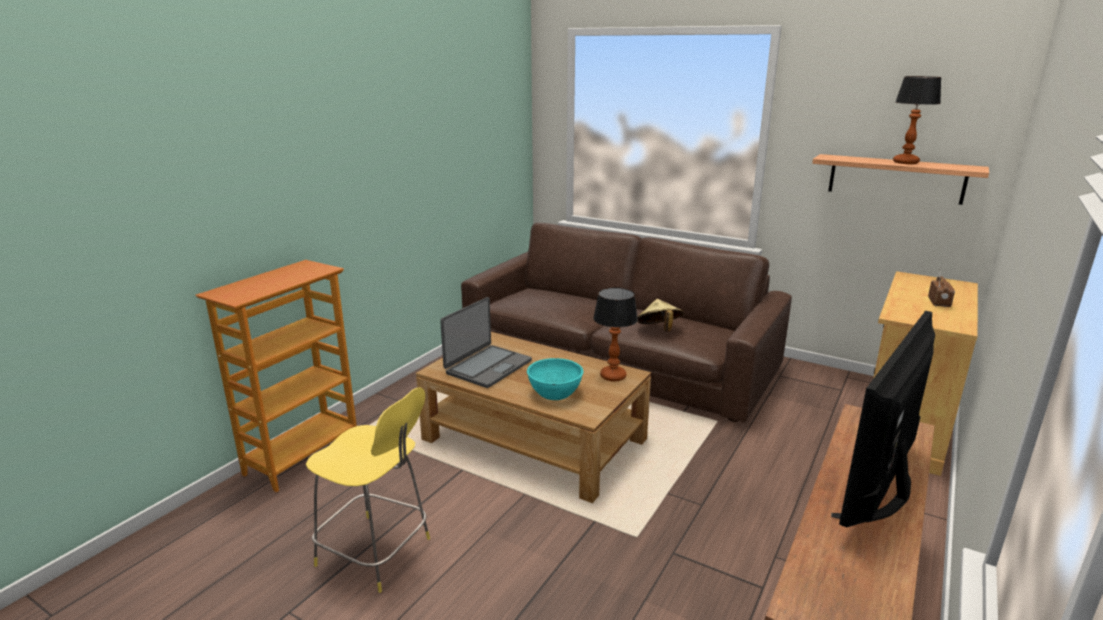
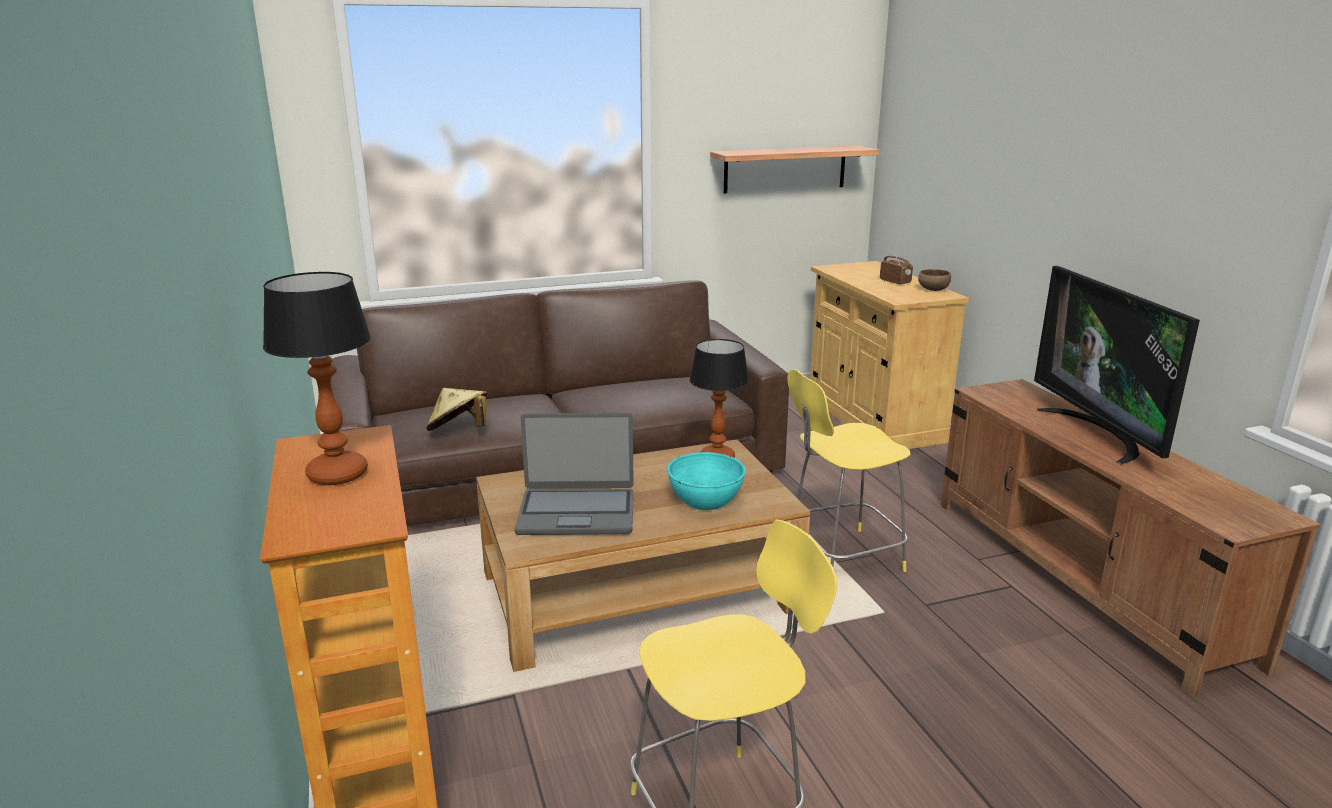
camera: 50 degrees left, 0 degrees up
laptop [440,297,532,388] -> laptop turned 105 degrees clockwise [515,413,634,535]
beige hat [637,299,684,332] -> beige hat moved to [426,388,487,431]
table lamp [893,76,942,164] -> table lamp moved to [263,272,371,485]
none -> yellow stool [787,369,911,572]
none -> brown bowl [918,269,951,291]

